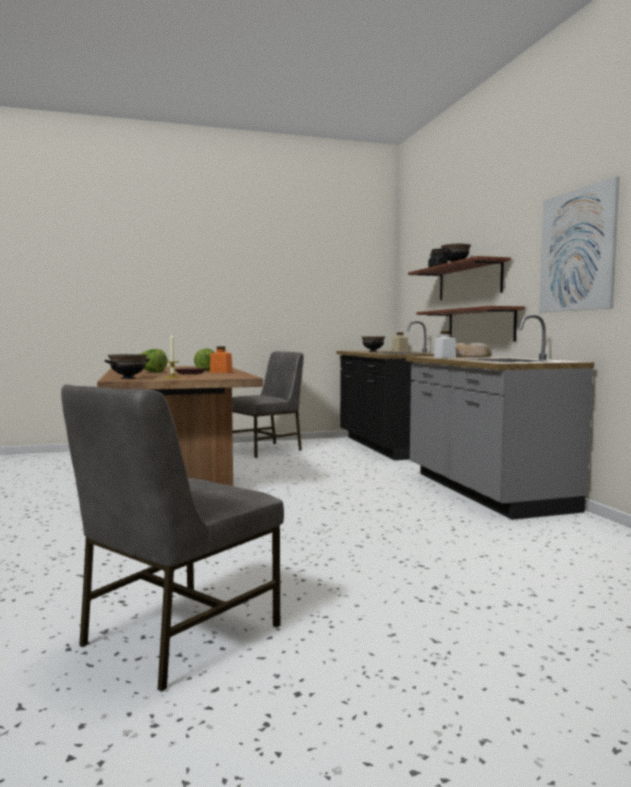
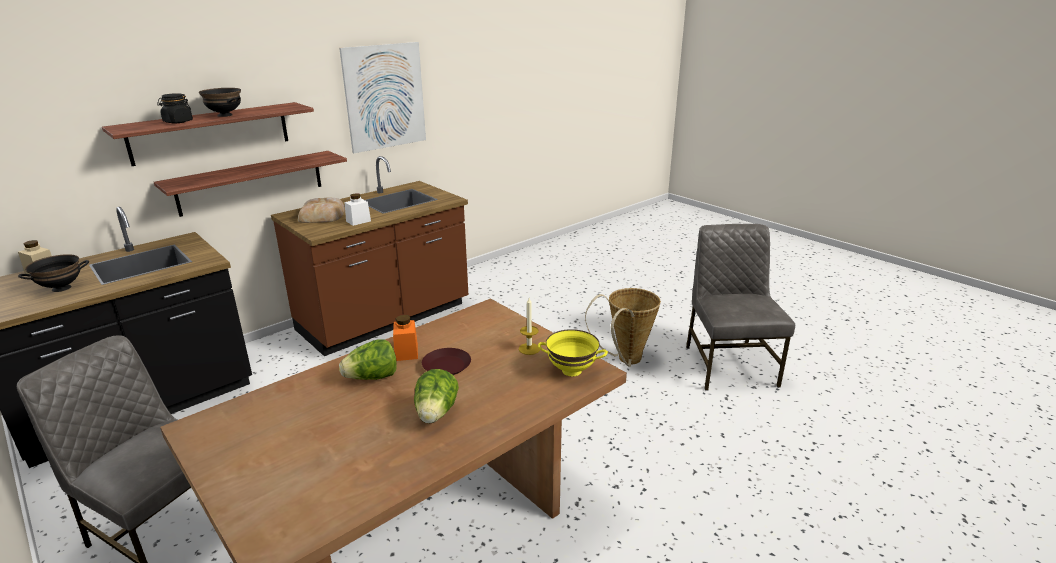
camera: 115 degrees left, 20 degrees up
grey chair [61,384,284,692] -> grey chair turned 105 degrees counterclockwise [686,224,795,391]
black bowl [105,354,150,379] -> yellow bowl [538,329,608,376]
grey counter [406,314,594,520] -> brown counter [271,156,468,356]
none -> basket [585,288,661,367]

